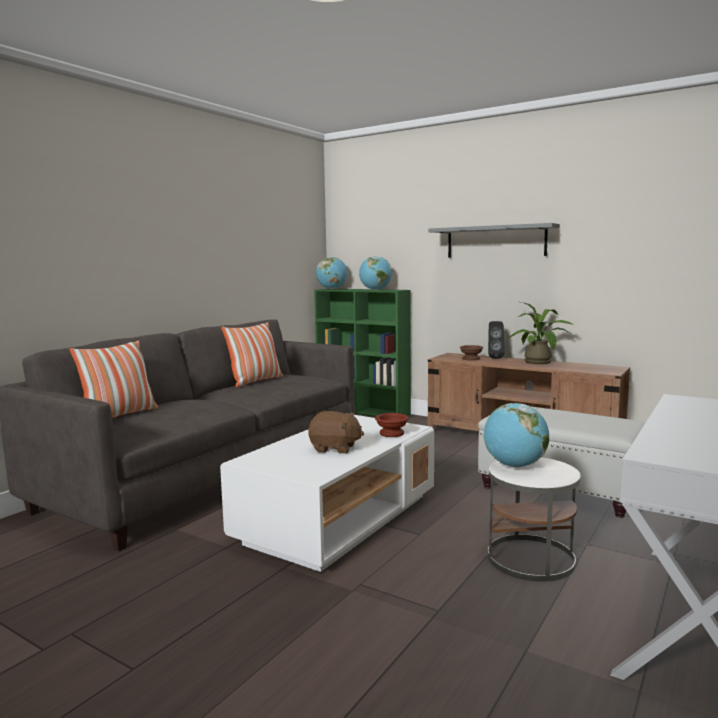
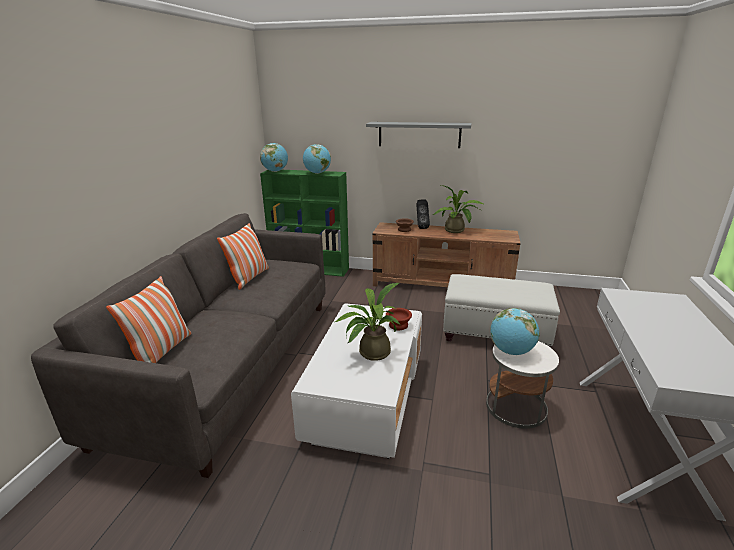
camera: 20 degrees left, 15 degrees up
brown plush toy [308,411,364,454] -> potted plant [335,283,400,361]

